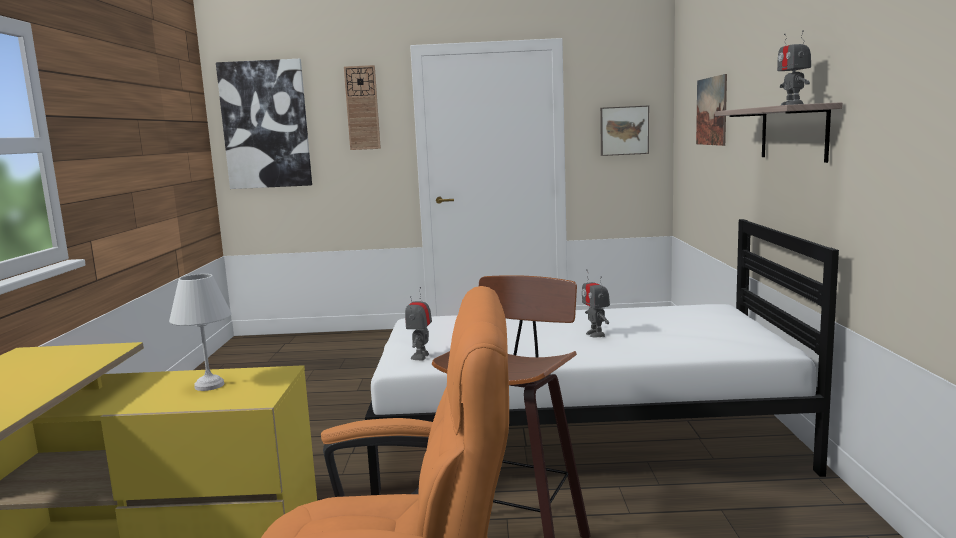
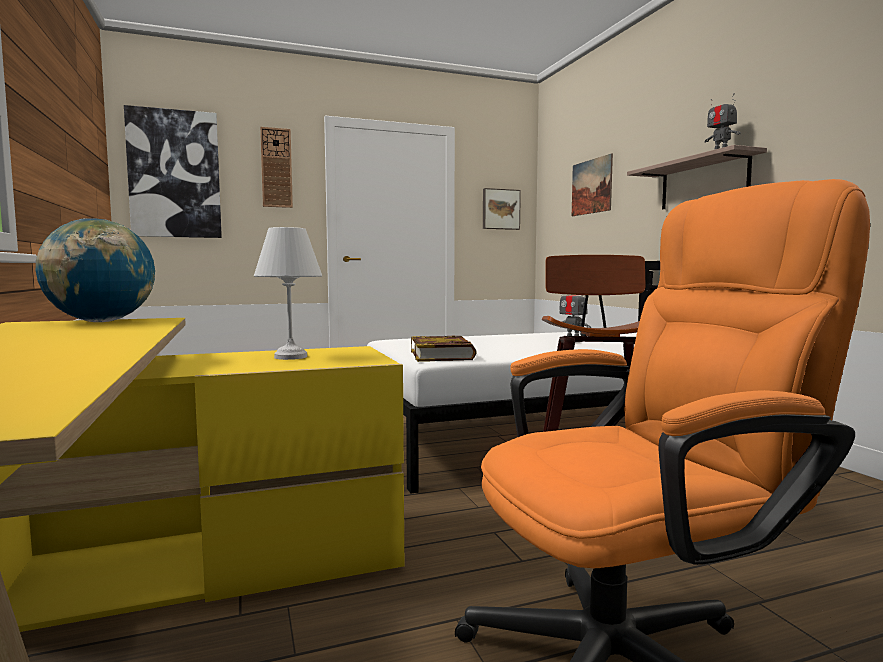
camera: 20 degrees left, 5 degrees down
toy robot [405,287,432,360] -> book [411,335,477,362]
none -> globe [36,218,155,322]

